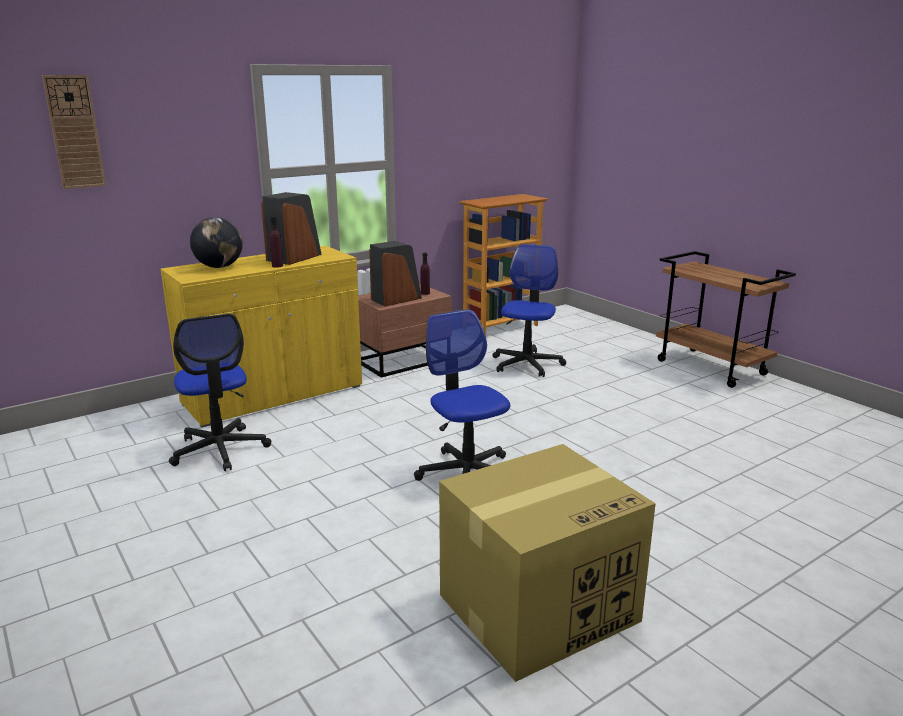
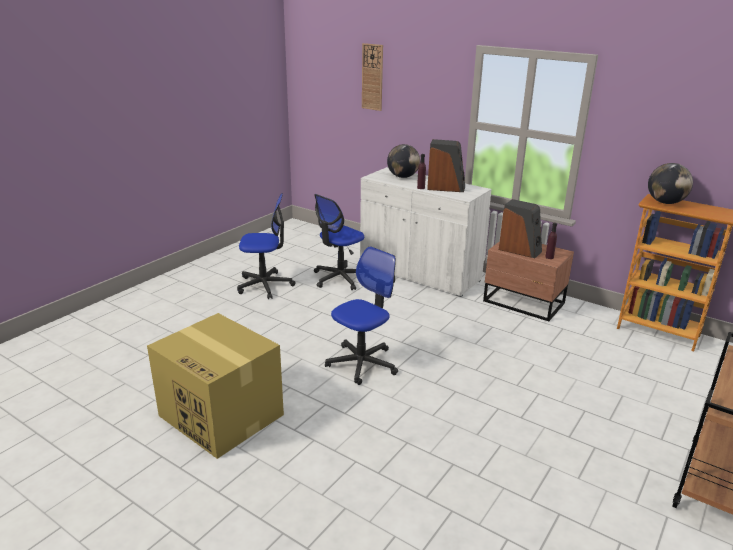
camera: 70 degrees right, 5 degrees up
yellow cabinet [160,246,362,427] -> white cabinet [360,167,492,297]
office chair [492,244,566,377] -> office chair moved to [237,193,295,299]
none -> globe [648,163,693,204]

